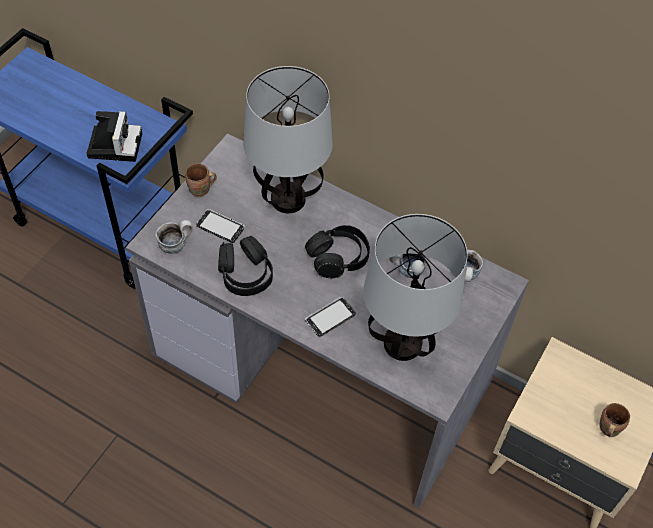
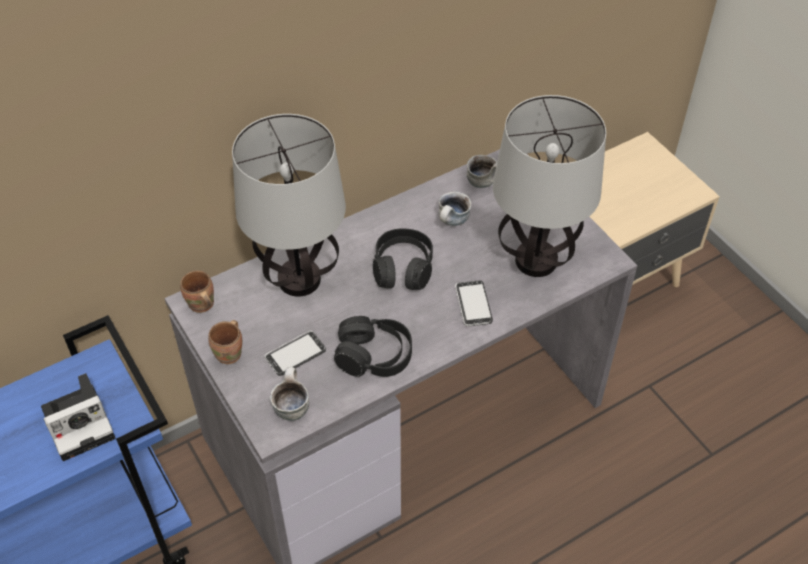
camera: 60 degrees left, 5 degrees down
camera [87,111,142,162] -> camera turned 120 degrees clockwise [41,373,115,461]
brown mug [599,403,630,437] -> brown mug moved to [180,271,214,313]

